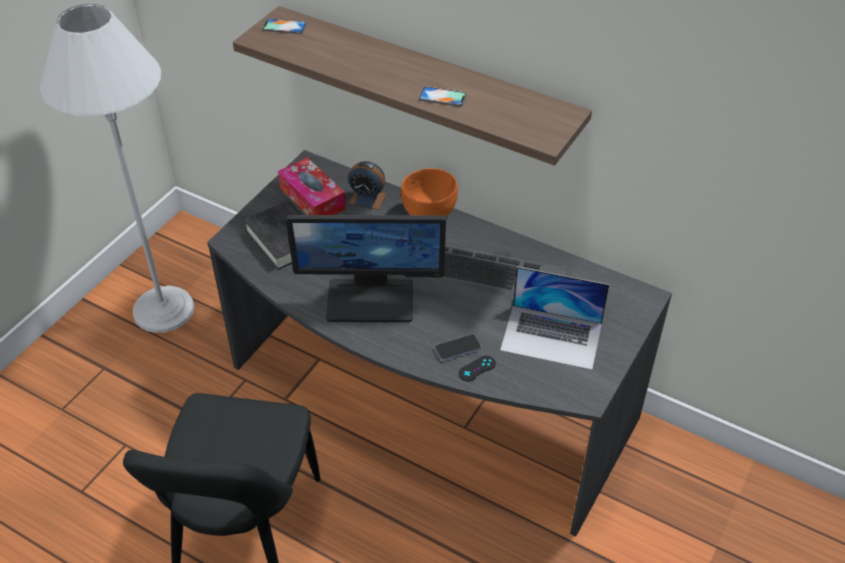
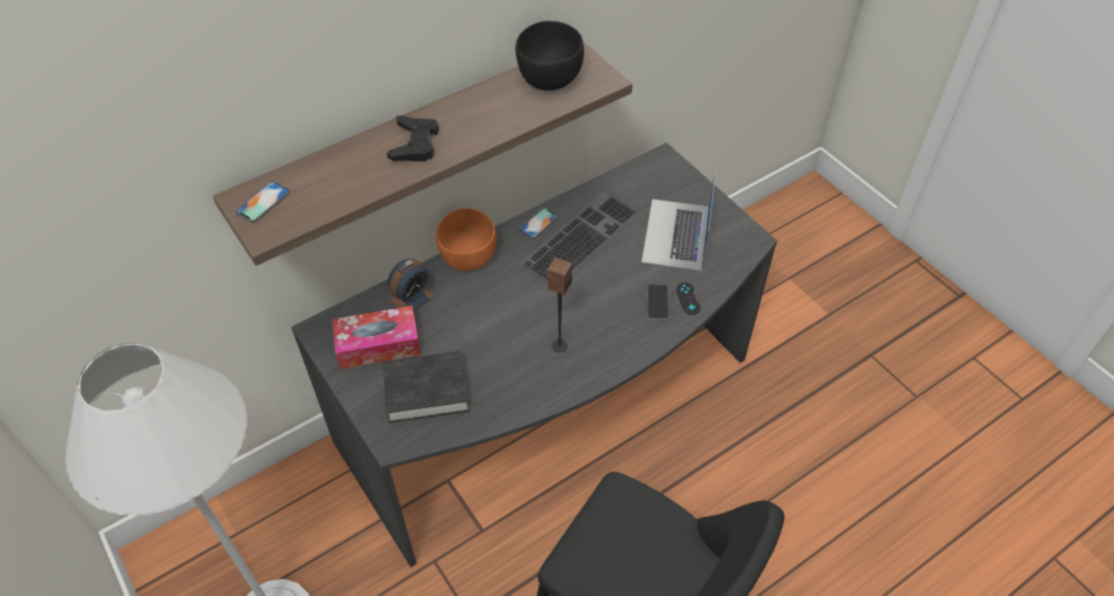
camera: 65 degrees left, 5 degrees up
monitor [286,215,446,322] -> speaker [547,257,572,352]
phone [419,86,467,107] -> phone moved to [519,207,559,239]
laptop [500,267,609,370] -> laptop turned 150 degrees clockwise [641,168,716,271]
none -> black game controller [387,116,439,162]
none -> black bowl [516,21,584,91]

